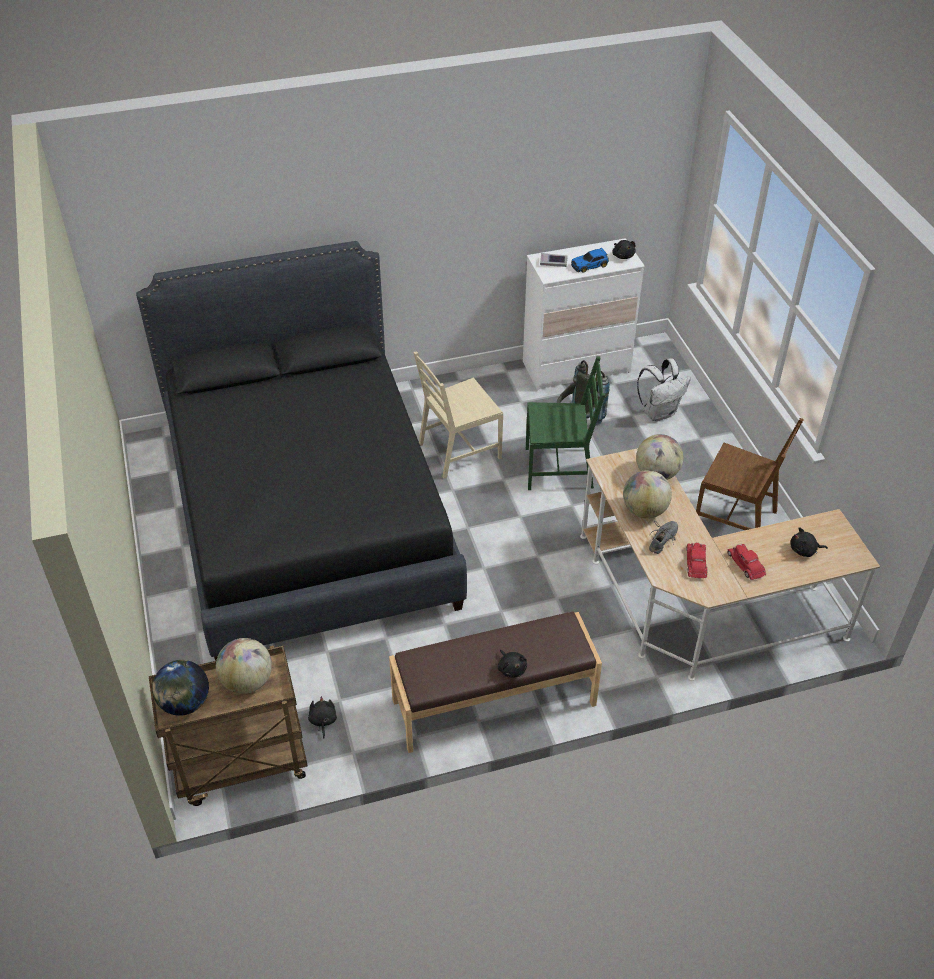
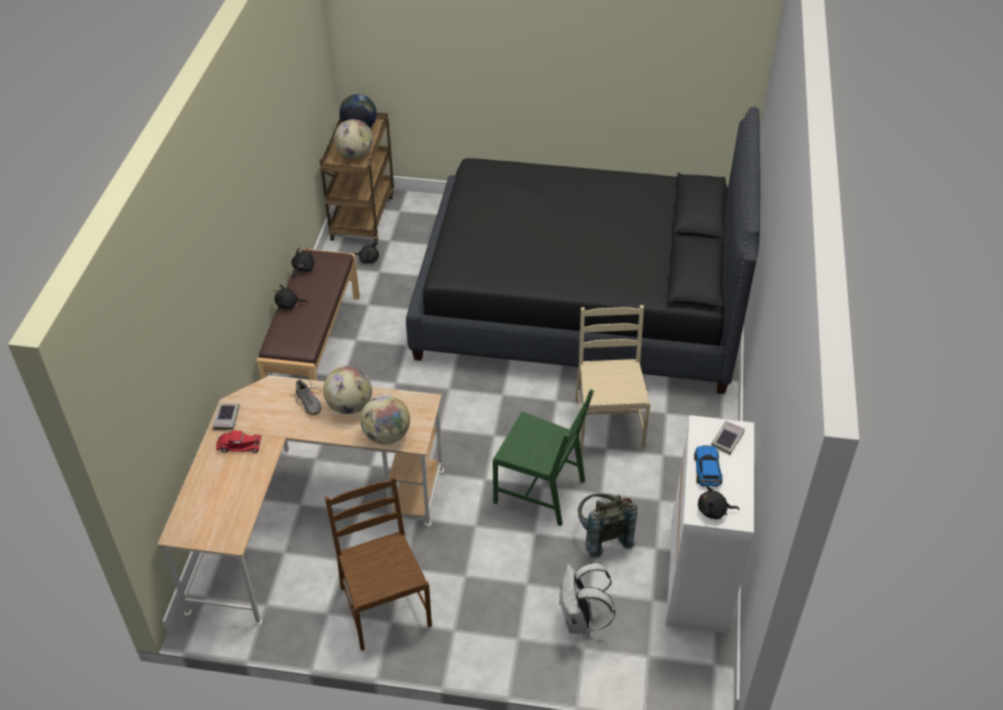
camera: 115 degrees right, 0 degrees up
green chair [526,356,605,490] -> green chair turned 90 degrees counterclockwise [493,389,594,526]
red toy car [687,542,707,578] -> none
brown chair [696,418,804,530] -> brown chair turned 105 degrees clockwise [325,476,432,651]
black plush toy [790,527,828,557] -> black plush toy moved to [291,248,315,279]
none -> book [212,404,240,430]

